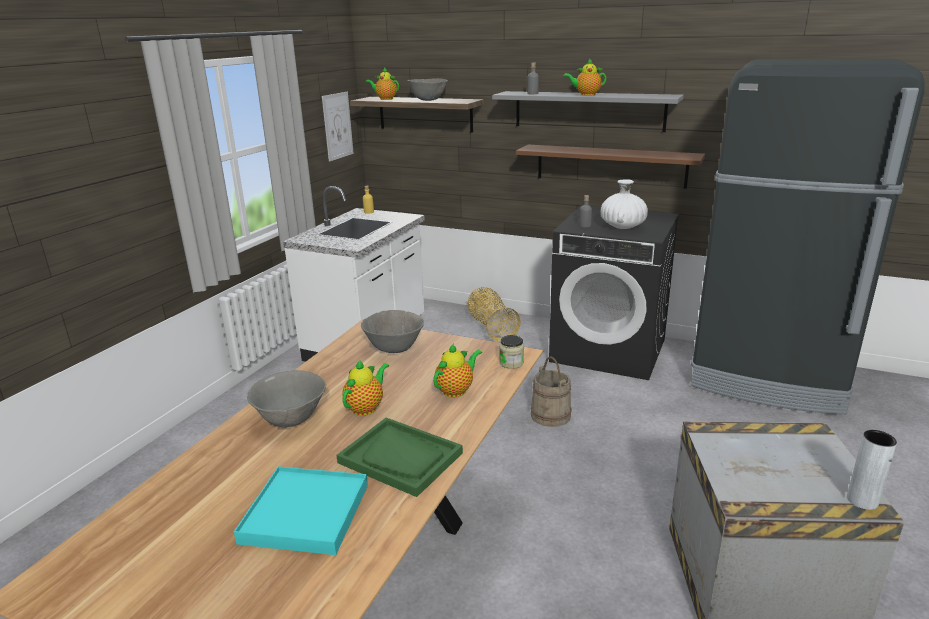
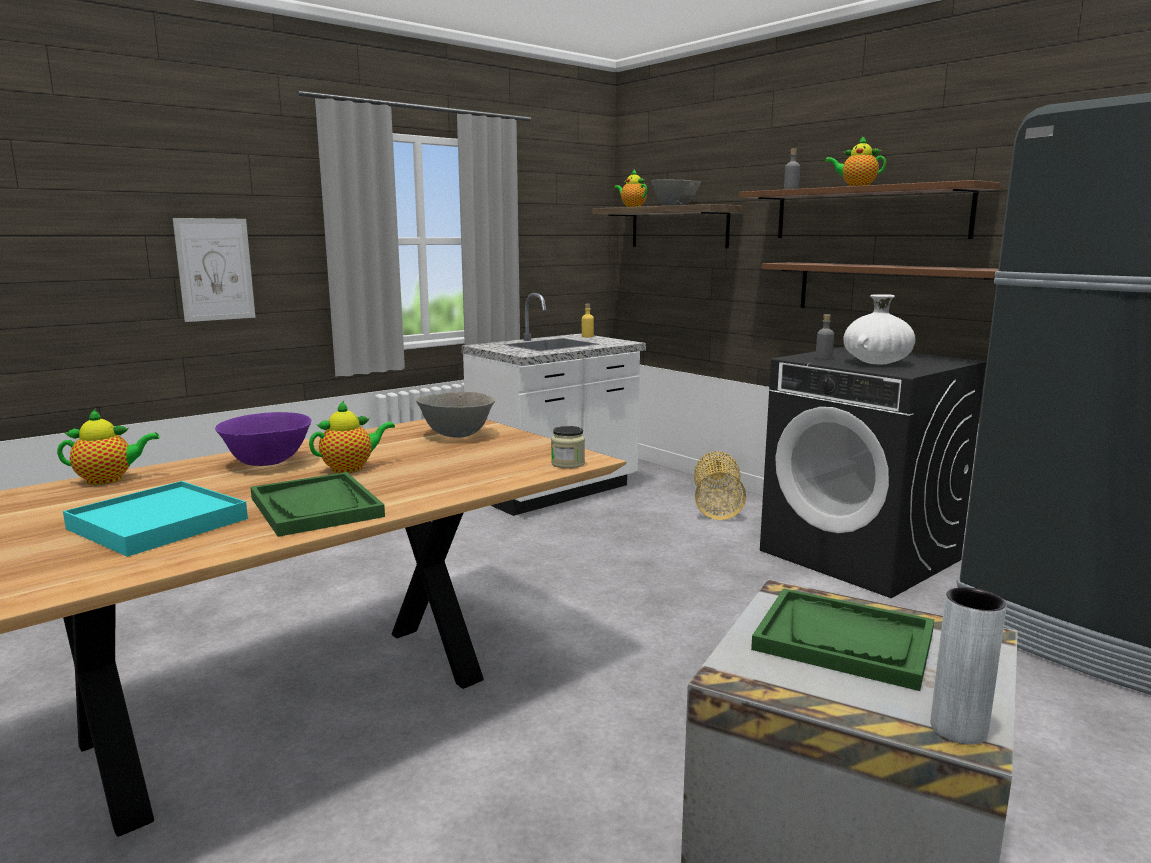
camera: 25 degrees right, 10 degrees down
grey bowl [247,370,326,427] -> purple bowl [215,412,311,466]
picture [322,92,354,161] -> picture moved to [173,218,256,322]
teapot [433,343,482,398] -> teapot moved to [57,409,160,485]
grey shelf [492,91,684,132] -> brown shelf [739,180,1000,239]
beige bucket [531,356,572,427] -> none
none -> green tray [751,588,934,691]

